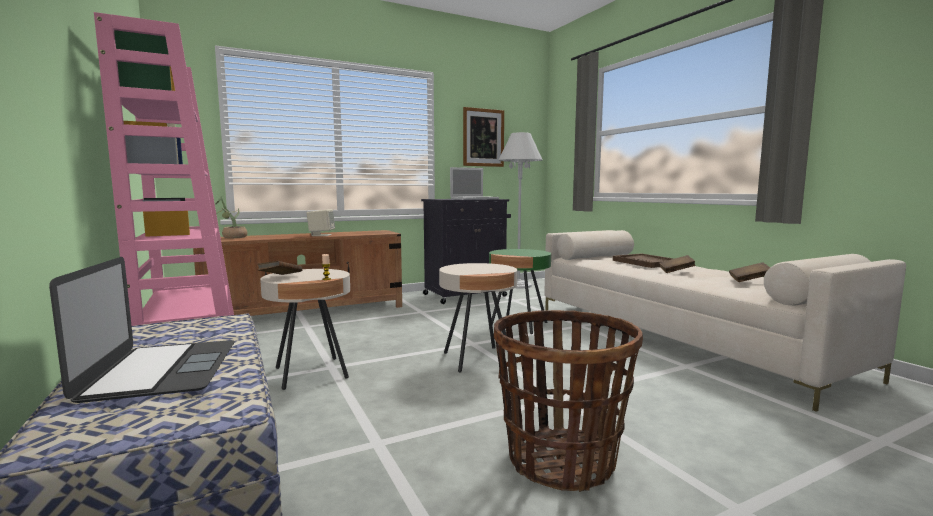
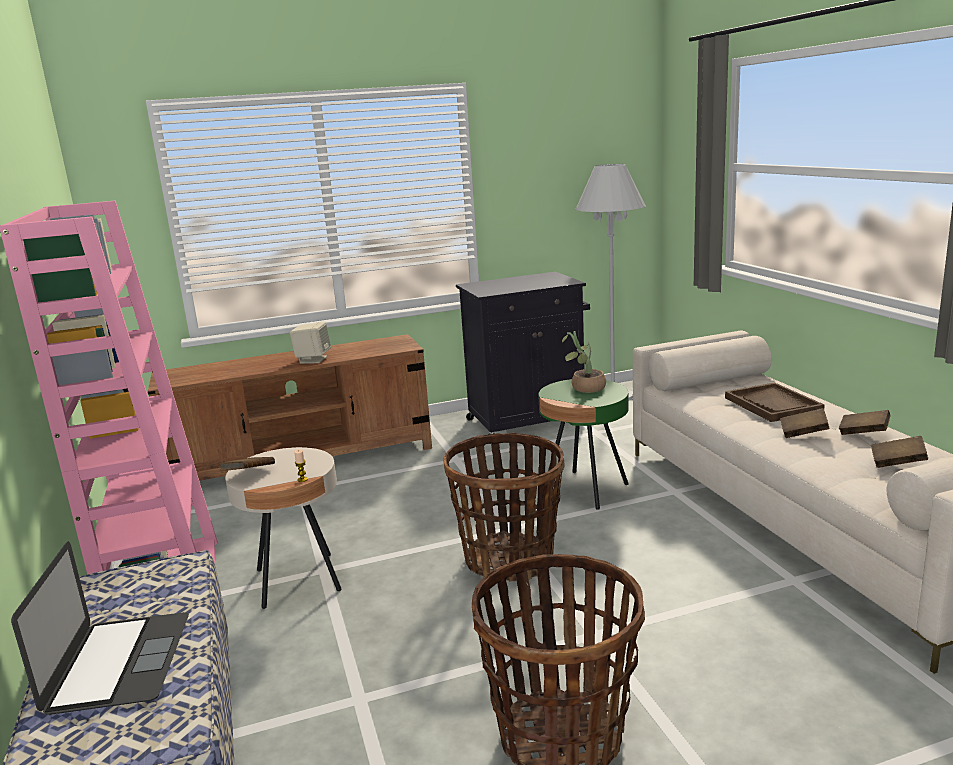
camera: 10 degrees right, 10 degrees up
potted plant [215,197,247,238] -> potted plant moved to [562,331,606,393]
beige side table [439,263,517,372] -> basket [443,433,565,582]
laptop [450,167,499,199] -> none
picture [463,107,504,167] -> none
none -> brown book [839,410,891,435]

